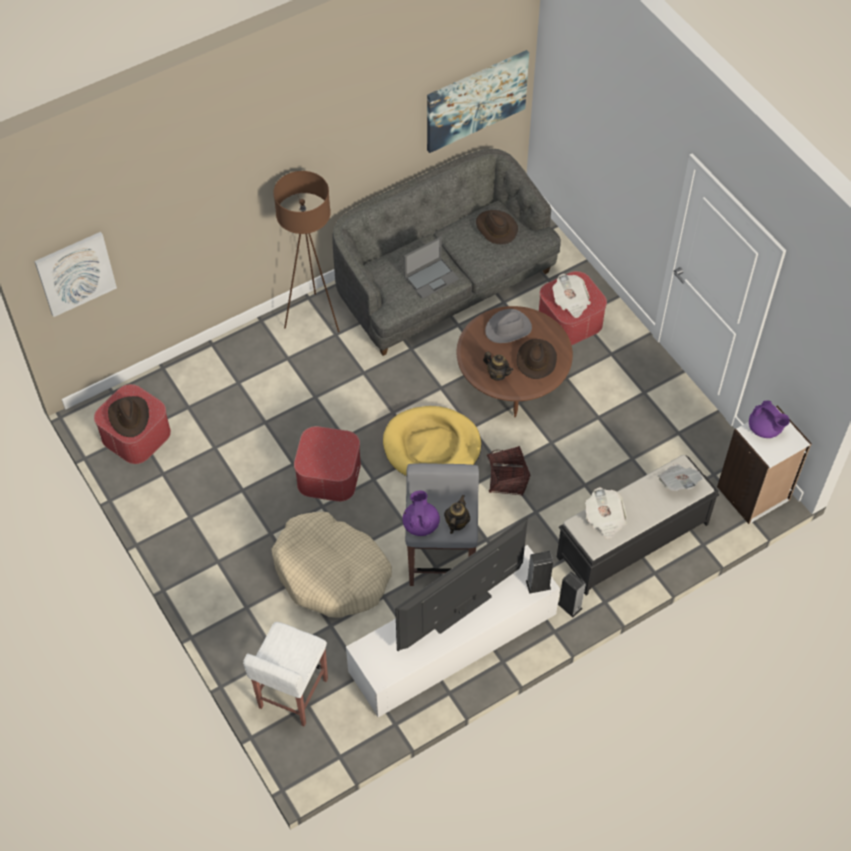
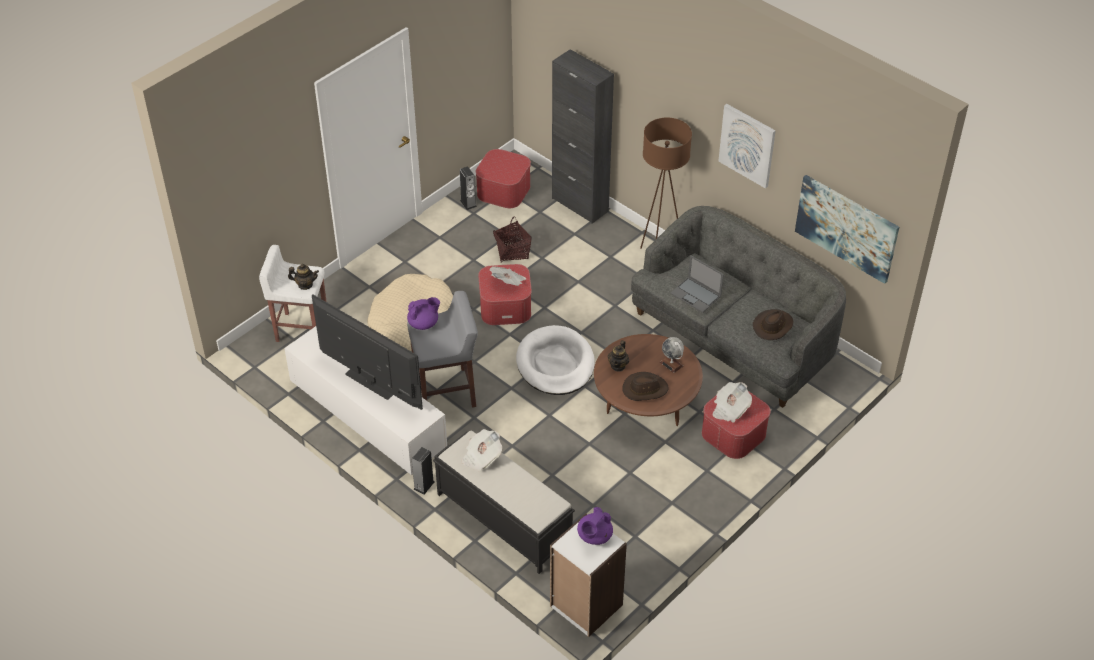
camera: 75 degrees right, 10 degrees down
picture [34,232,117,317] -> picture moved to [718,104,776,189]
brown hat [108,396,149,437] -> none
yellow dog bed [383,406,482,476] -> white dog bed [516,325,595,395]
teapot [444,495,470,534] -> teapot moved to [288,264,319,290]
grey hat [485,309,532,343] -> globe [660,337,684,373]
basket [487,446,531,495] -> basket moved to [493,216,532,262]
speaker [526,551,553,594] -> speaker moved to [460,167,477,210]
newspaper [658,463,703,491] -> newspaper moved to [490,266,526,286]
none -> black cabinet [552,49,614,224]

